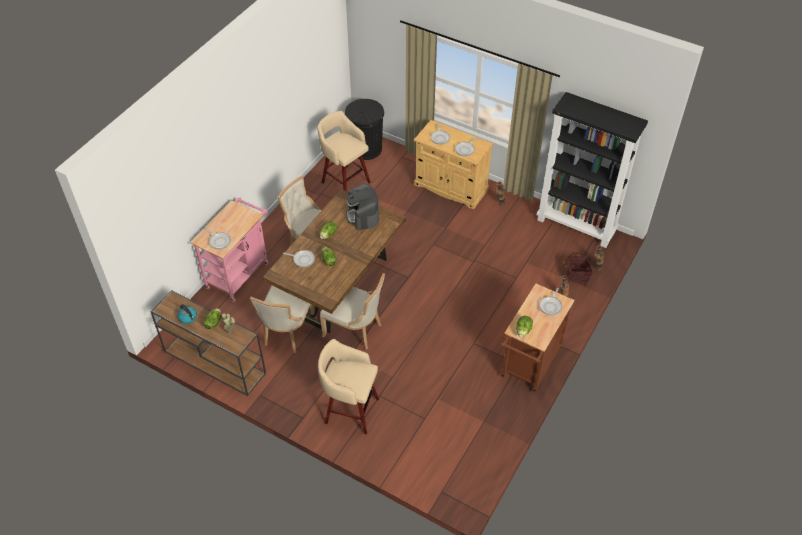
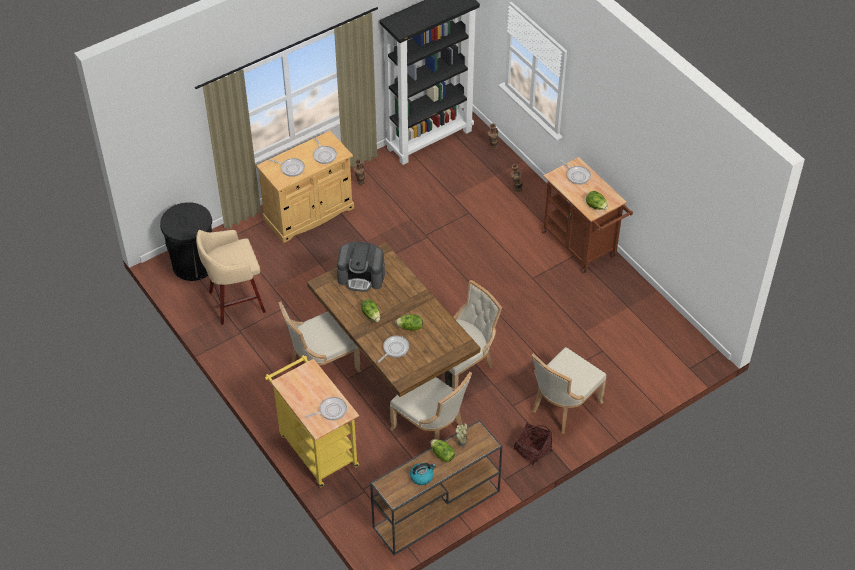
camera: 65 degrees left, 0 degrees up
pink cart [190,197,269,302] -> yellow cart [265,355,359,487]
beige stool [318,339,379,434] -> beige chair [531,347,606,434]
basket [566,252,593,286] -> basket moved to [514,422,552,465]

